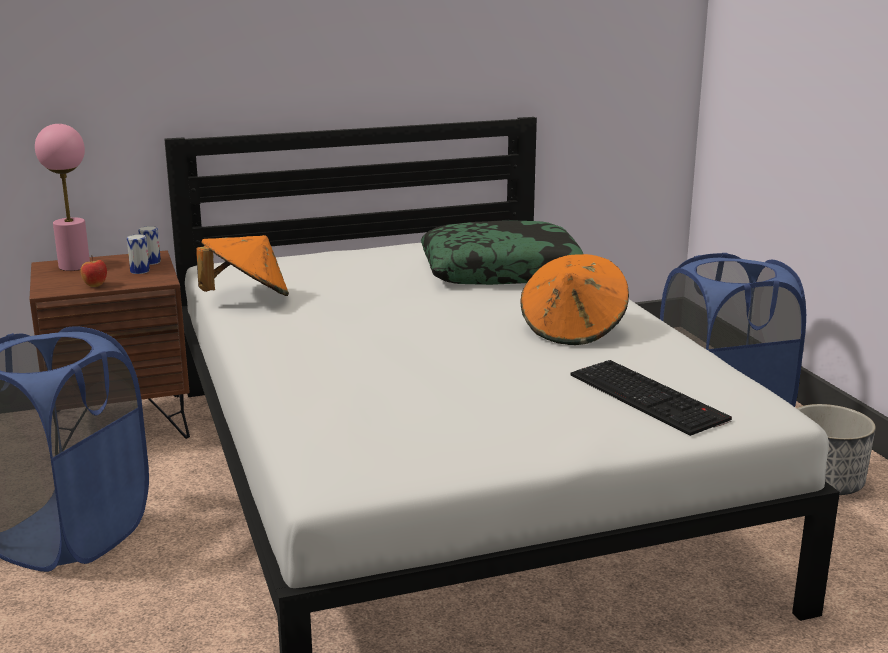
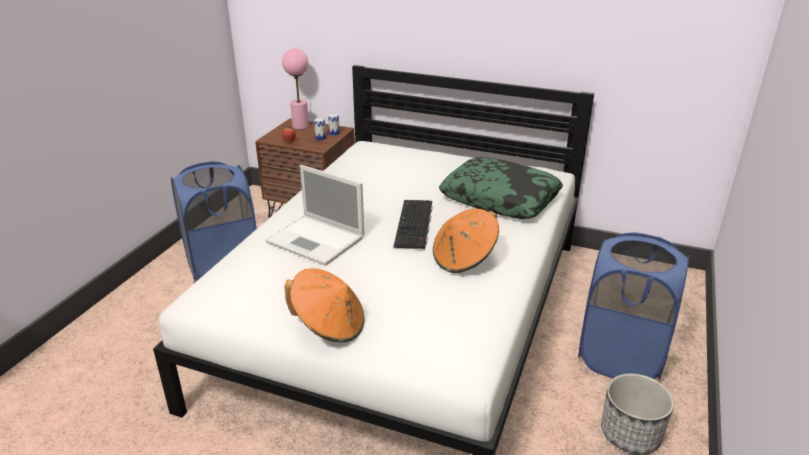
camera: 40 degrees right, 10 degrees up
orange hat [196,235,289,296] -> orange hat moved to [284,268,365,342]
keyboard [571,360,732,436] -> keyboard moved to [393,200,433,250]
none -> laptop [266,165,364,266]

